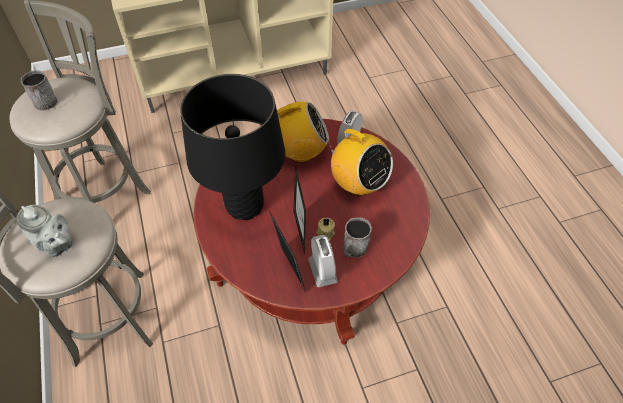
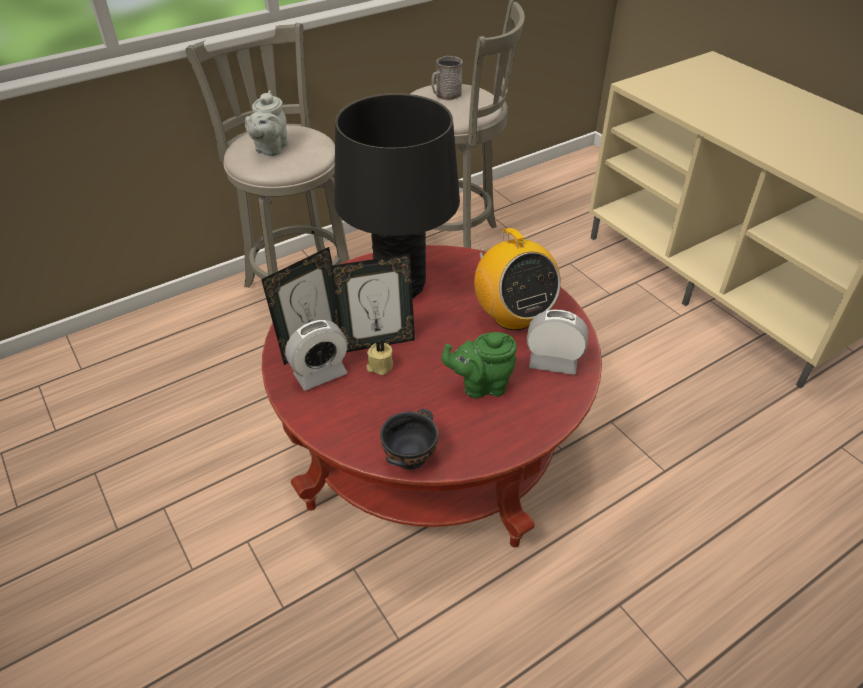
camera: 75 degrees right, 10 degrees down
radio [327,129,393,196] -> green teapot [441,332,517,399]
grey mug [343,217,372,258] -> none
none -> black bowl [380,409,438,470]

